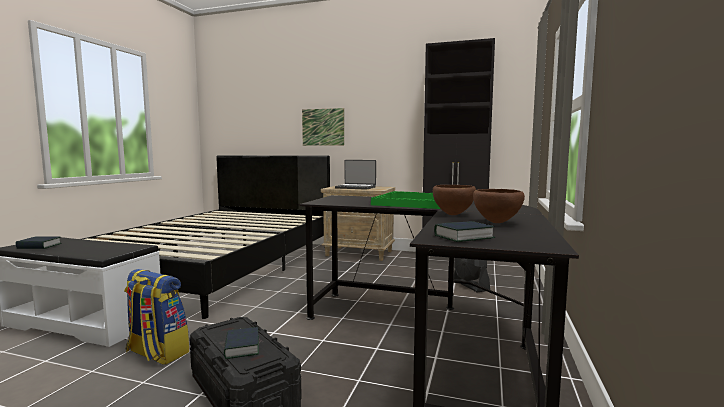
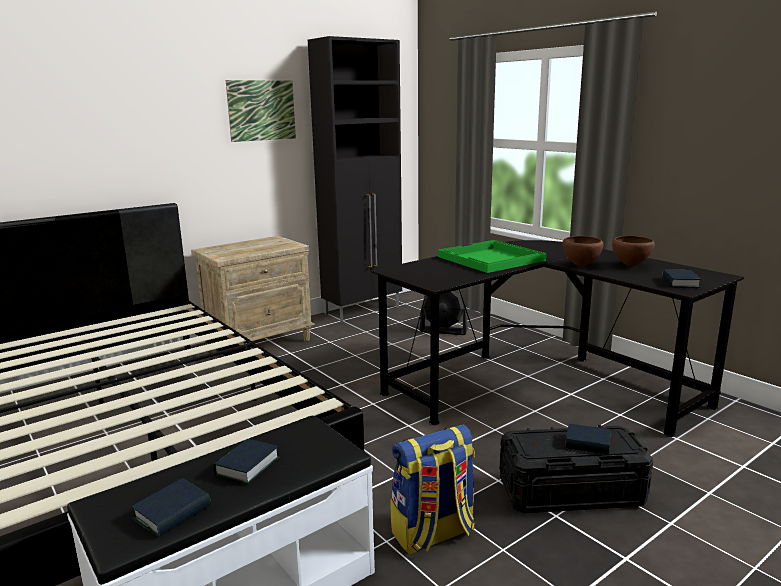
camera: 55 degrees left, 10 degrees up
picture [302,108,344,146] -> picture moved to [226,80,296,142]
laptop [335,160,376,190] -> none
none -> book [213,439,280,484]

